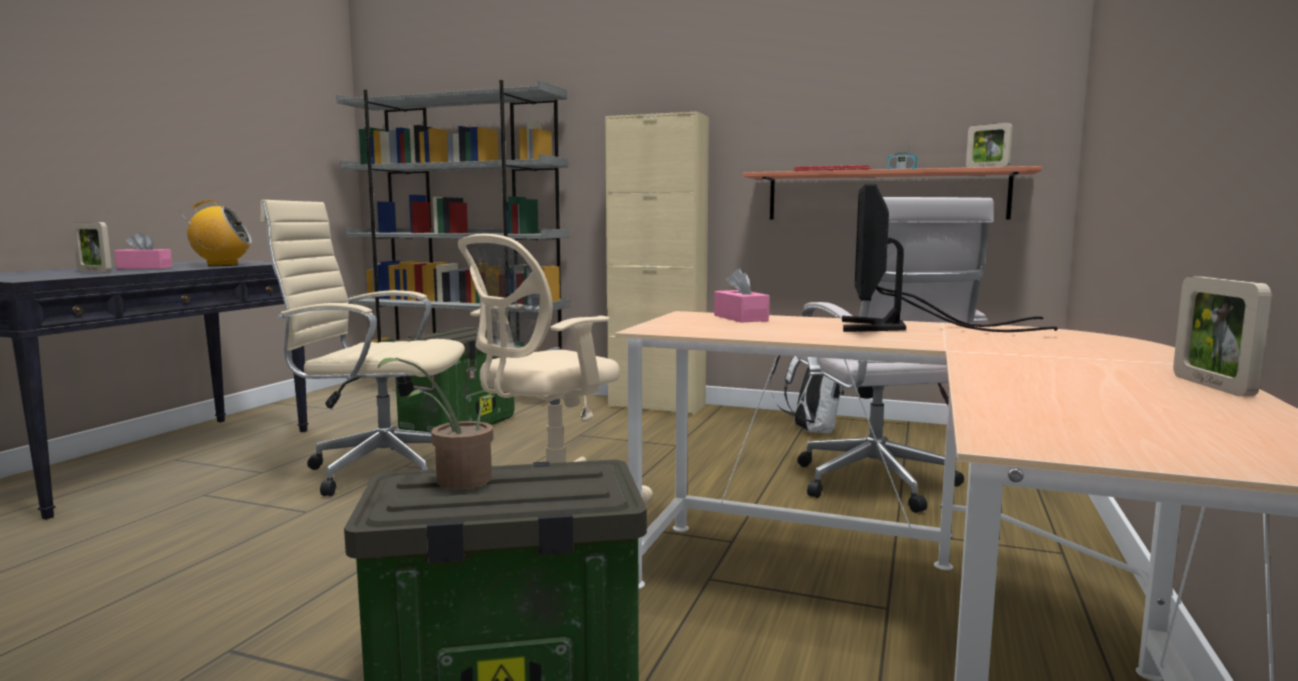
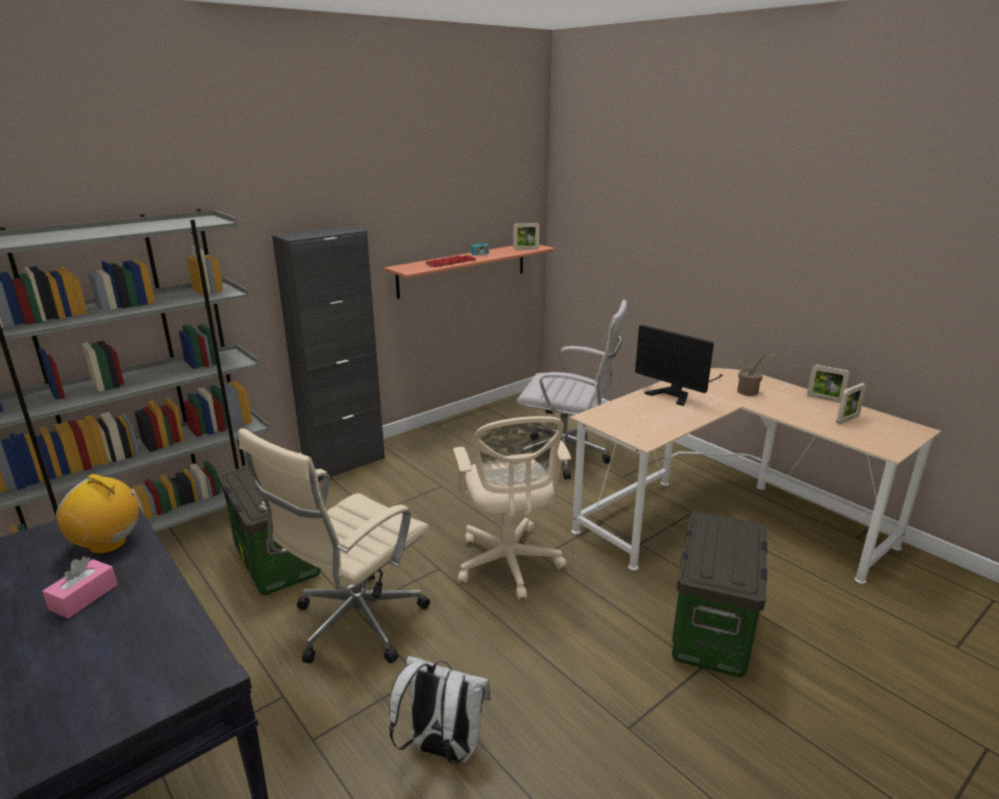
camera: 60 degrees left, 15 degrees up
picture frame [72,222,112,273] -> picture frame moved to [836,383,867,424]
radio [179,200,252,266] -> radio turned 90 degrees counterclockwise [56,474,139,554]
potted plant [377,358,496,489] -> potted plant moved to [737,354,776,396]
beige cabinet [605,112,709,415] -> black cabinet [272,226,385,482]
pink tissue box [714,268,769,323] -> none
white backpack [770,355,844,434] -> white backpack moved to [389,656,491,764]

